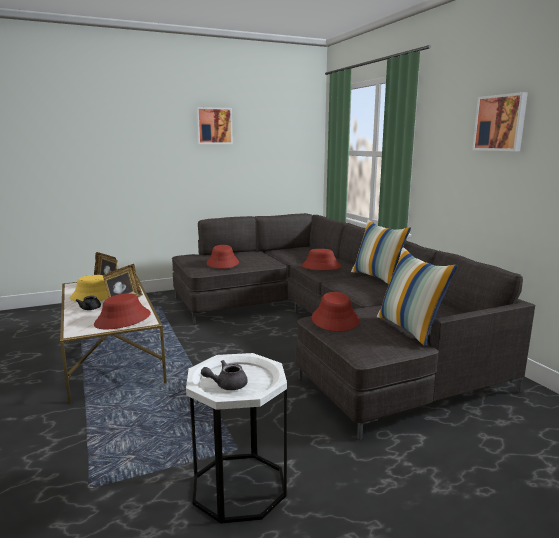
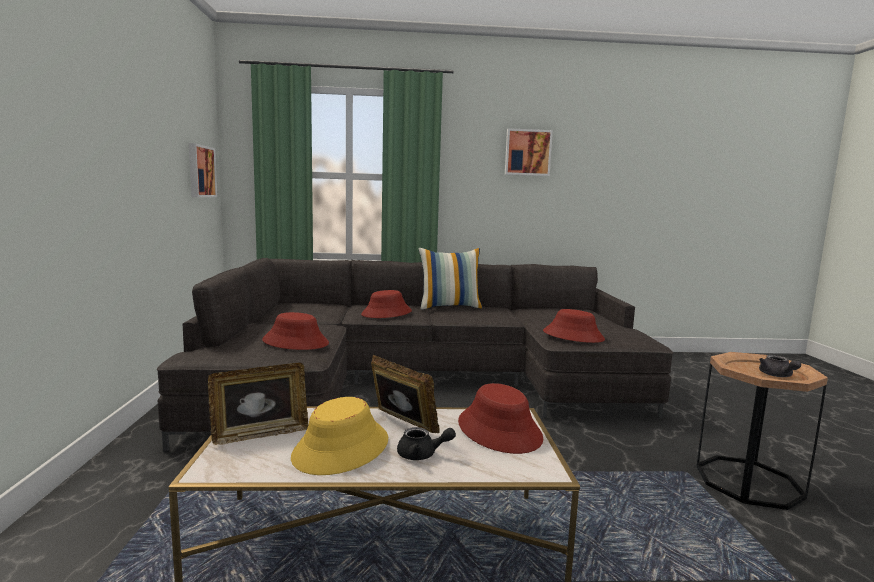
camera: 70 degrees left, 5 degrees down
white side table [186,353,287,524] -> brown side table [696,352,828,510]
picture [196,107,233,144] -> picture moved to [189,143,217,197]
pillow [377,248,458,346] -> none

